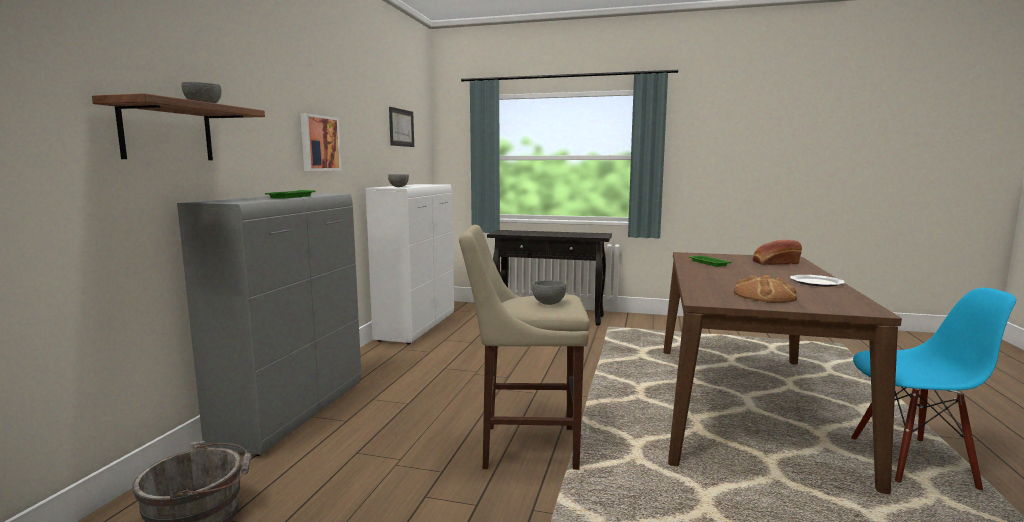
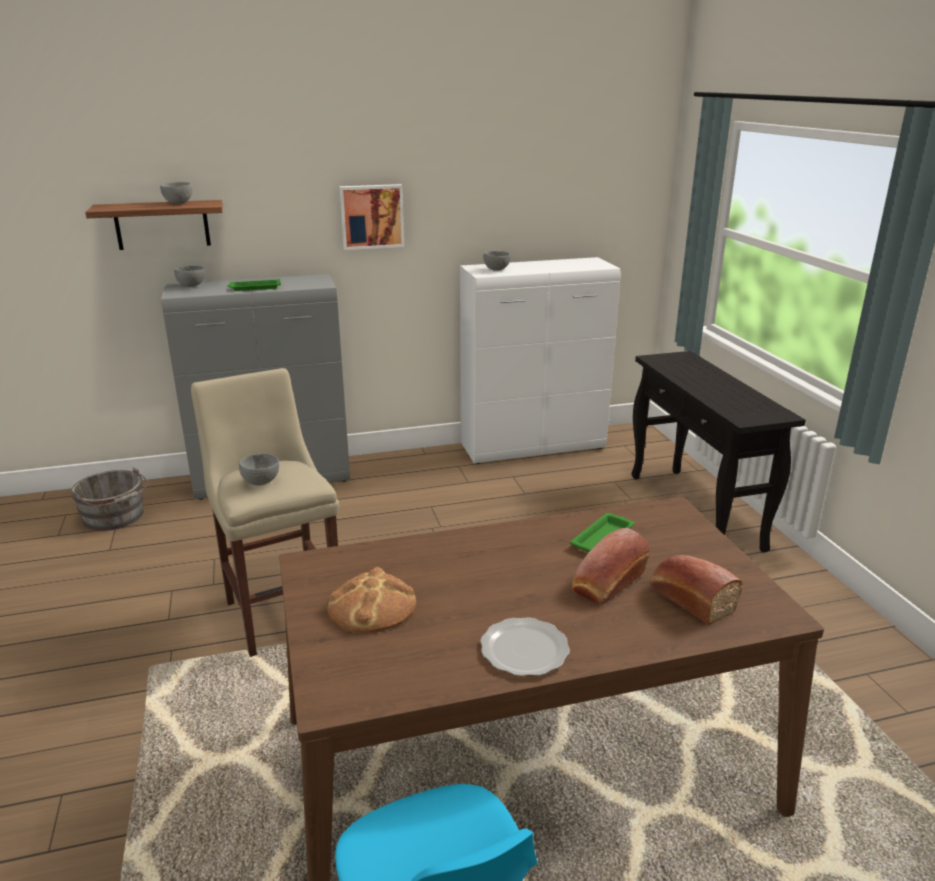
camera: 60 degrees right, 15 degrees up
picture [389,107,414,147] -> none
none -> grey bowl [174,266,205,287]
none -> bread [572,528,650,605]

